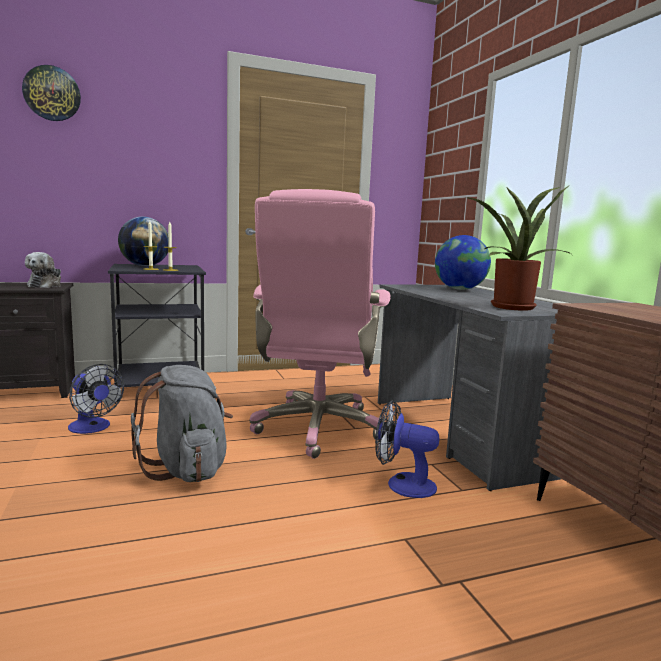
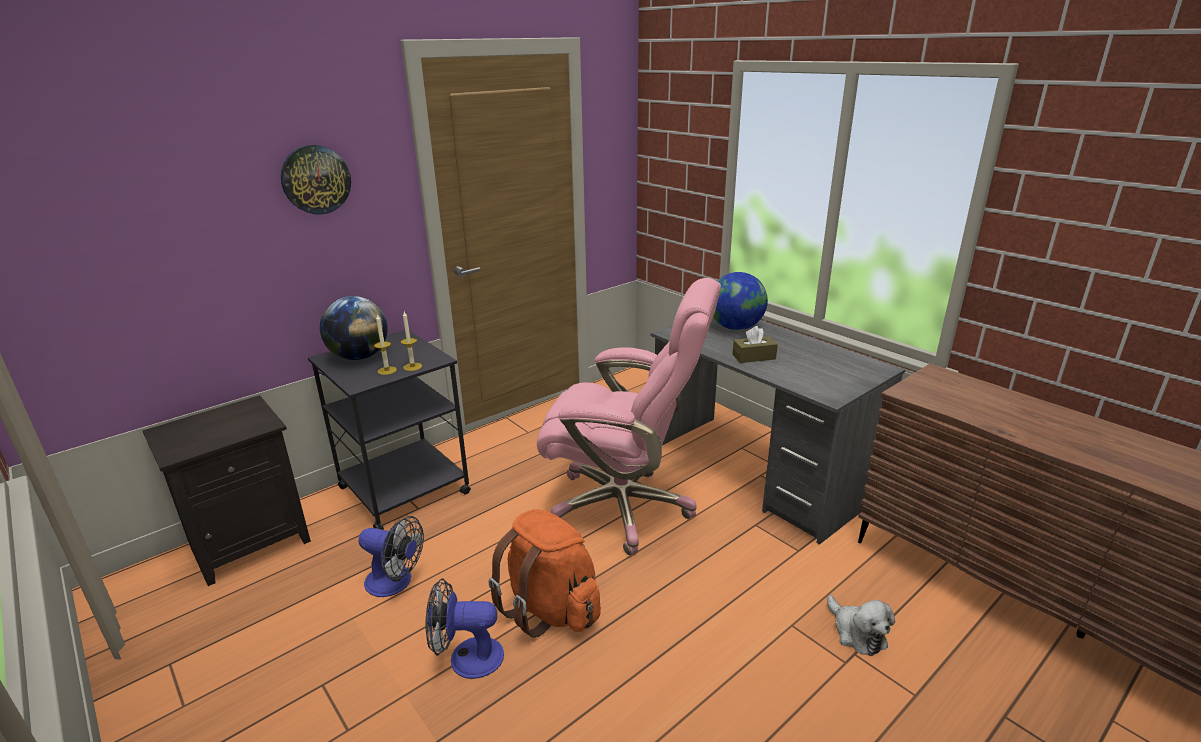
camera: 20 degrees left, 15 degrees up
wall clock [22,65,81,121] -> wall clock moved to [281,145,351,215]
plush toy [25,252,61,288] -> plush toy moved to [827,595,895,656]
grey backpack [131,365,233,482] -> orange backpack [488,509,601,638]
pink office chair [250,189,391,459] -> pink office chair turned 60 degrees counterclockwise [537,278,721,556]
fan [375,400,439,498] -> fan moved to [425,578,504,679]
potted plant [466,186,571,311] -> none
none -> brown tissue box [732,326,778,363]

